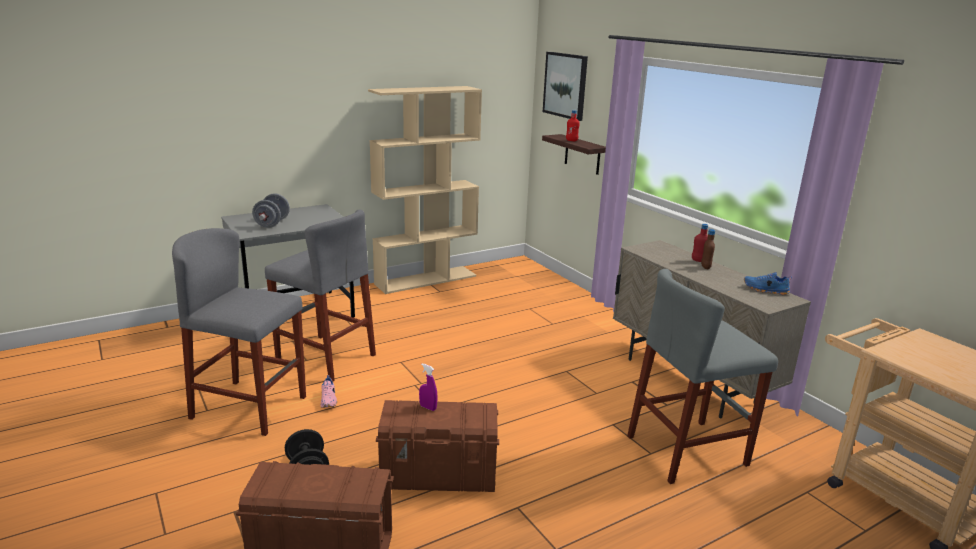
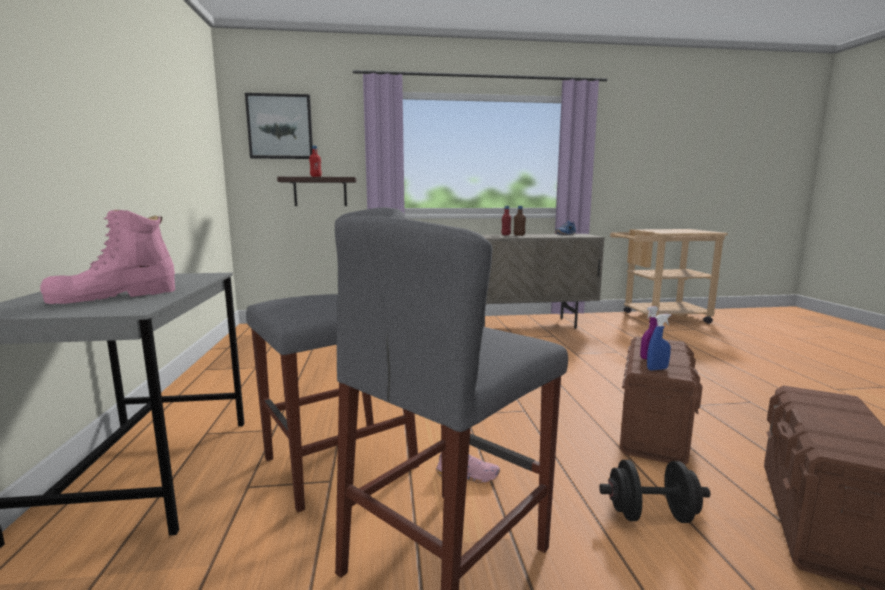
camera: 65 degrees left, 10 degrees down
grey dumbbell [252,193,290,228] -> pink boot [40,210,175,304]
beige bookcase [368,86,482,294] -> none
grey stool [627,269,778,484] -> none
none -> blue spray bottle [647,314,672,371]

